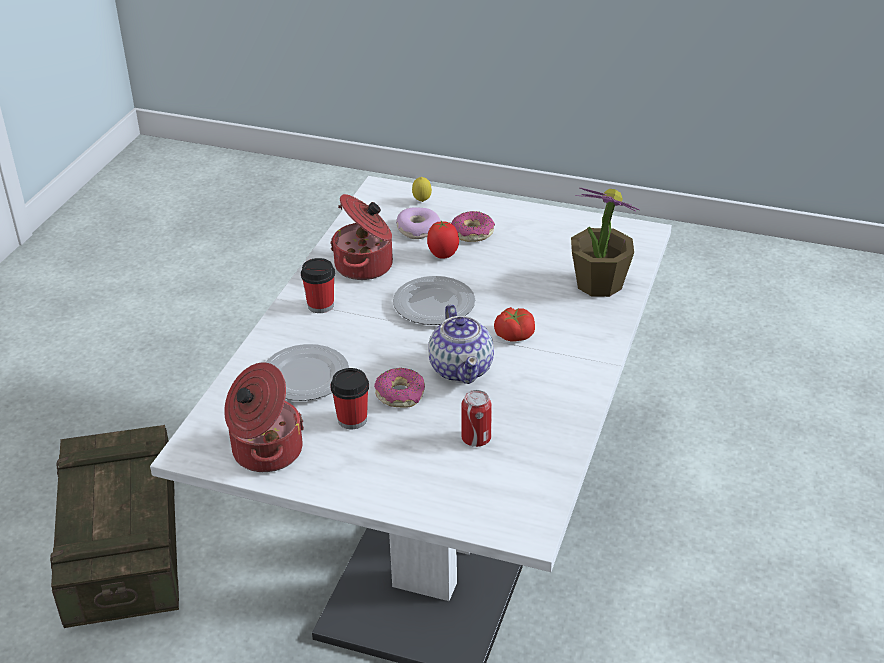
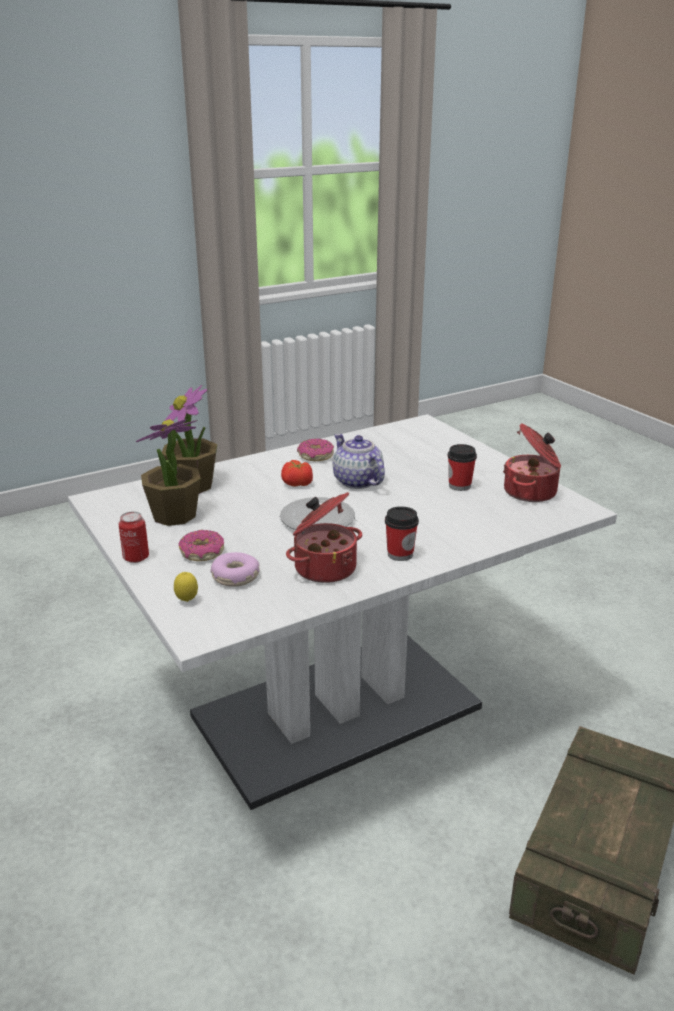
camera: 140 degrees left, 10 degrees down
plate [265,344,349,401] -> none
donut [374,368,425,408] -> donut moved to [297,439,334,461]
tomato [427,221,459,259] -> none
teapot [428,304,494,384] -> teapot turned 60 degrees counterclockwise [333,434,385,489]
can [461,390,491,447] -> can moved to [119,512,149,563]
none -> potted plant [136,419,201,526]

